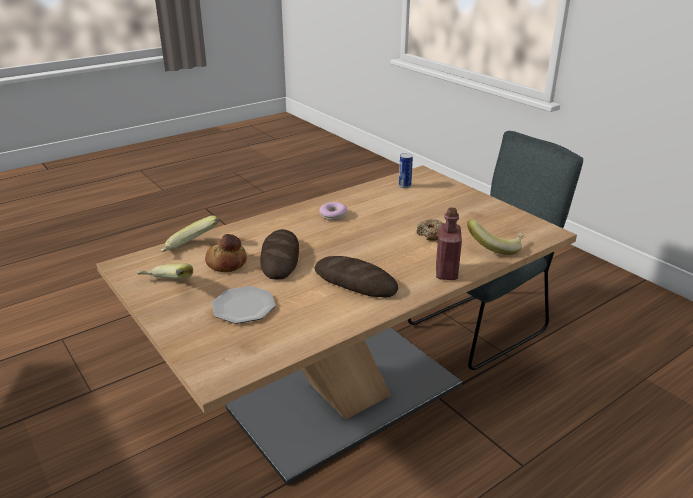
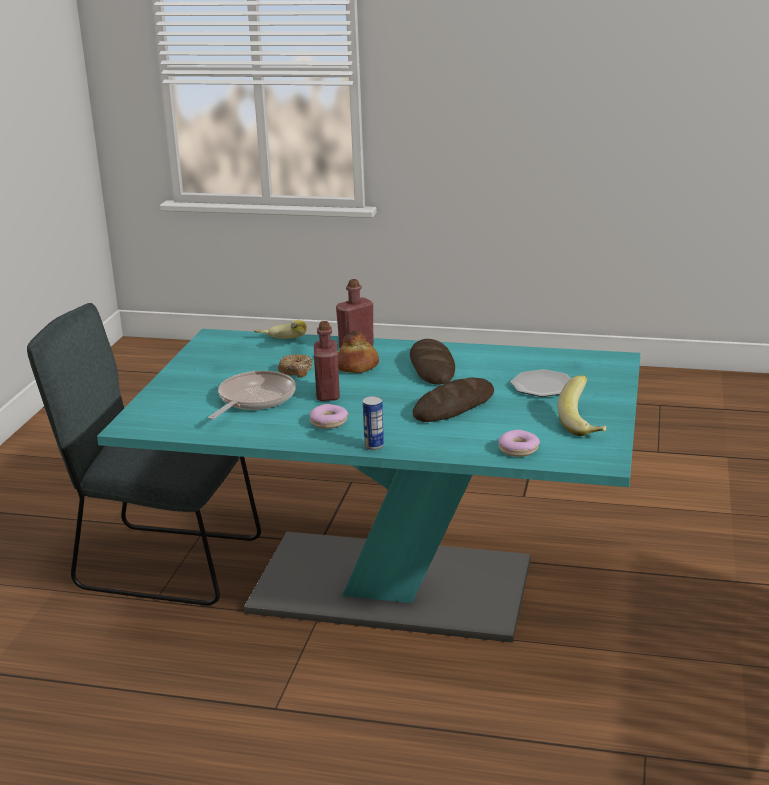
camera: 130 degrees left, 5 degrees down
brown dining table [97,165,577,485] -> turquoise dining table [97,329,640,643]
banana [161,216,219,252] -> donut [498,430,540,457]
bread [205,234,247,272] -> bread moved to [338,331,379,373]
can [399,153,413,188] -> can moved to [363,396,384,450]
none -> frying pan [208,371,296,419]
none -> red bottle [314,321,340,401]

